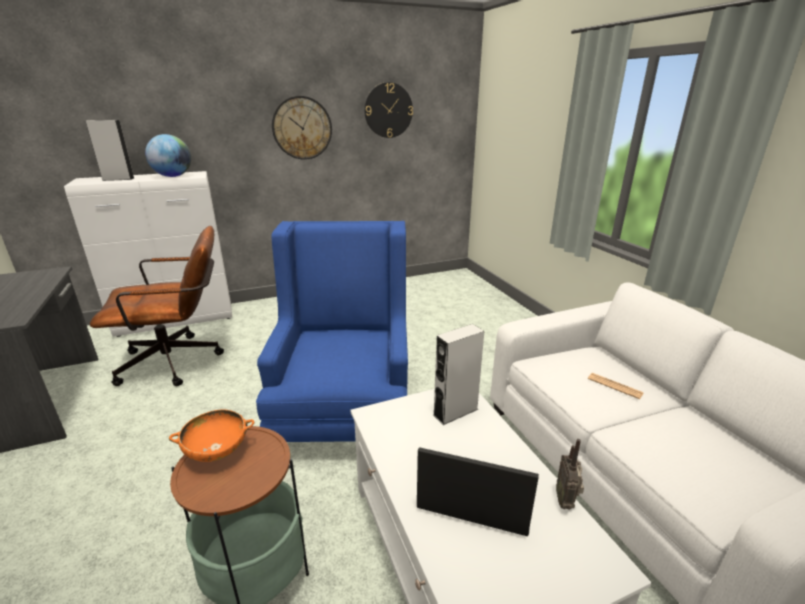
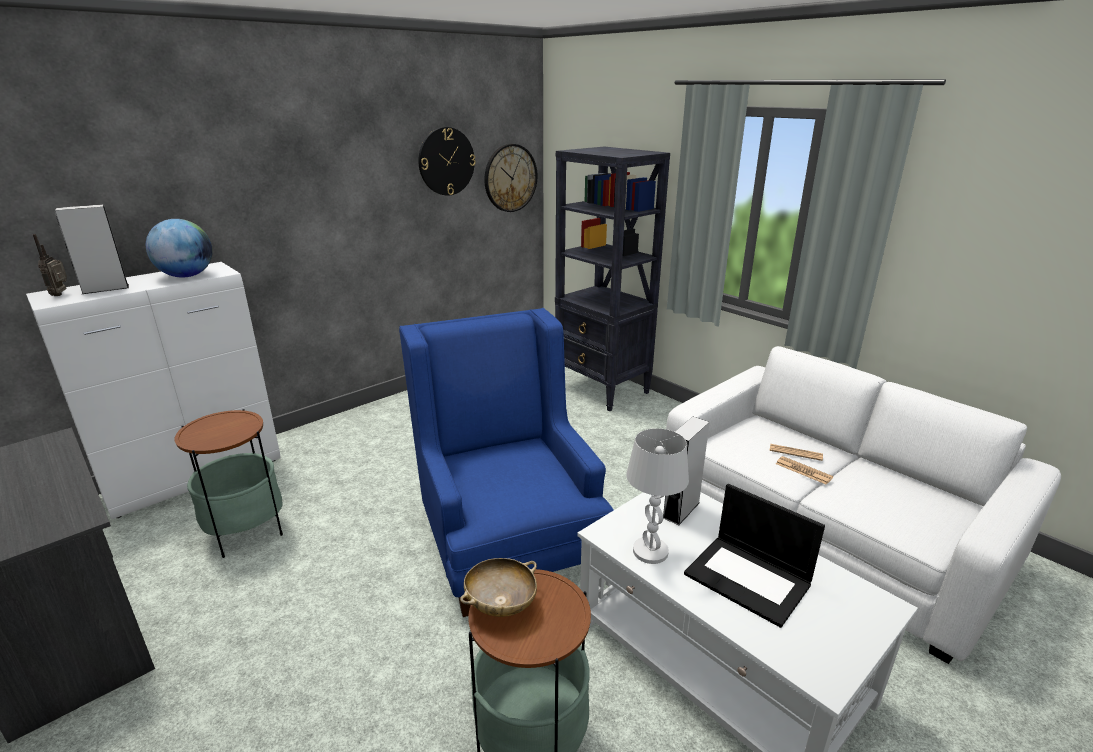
camera: 20 degrees left, 0 degrees up
brown office chair [90,226,224,386] -> side table [174,409,283,558]
orange bowl [169,409,254,462] -> beige bowl [460,558,537,617]
wall clock [272,96,332,160] -> wall clock moved to [484,144,537,212]
laptop [417,448,539,536] -> laptop turned 135 degrees counterclockwise [684,484,825,628]
radio [556,439,584,510] -> radio moved to [33,234,67,296]
none -> black bookcase [555,147,670,411]
none -> white table lamp [626,428,689,564]
none -> newspaper [776,456,833,485]

